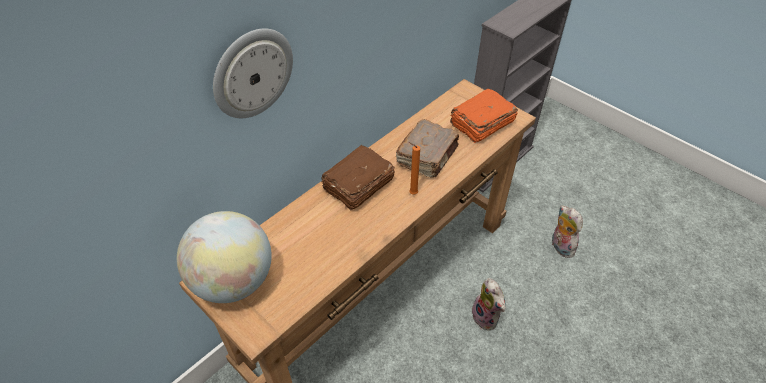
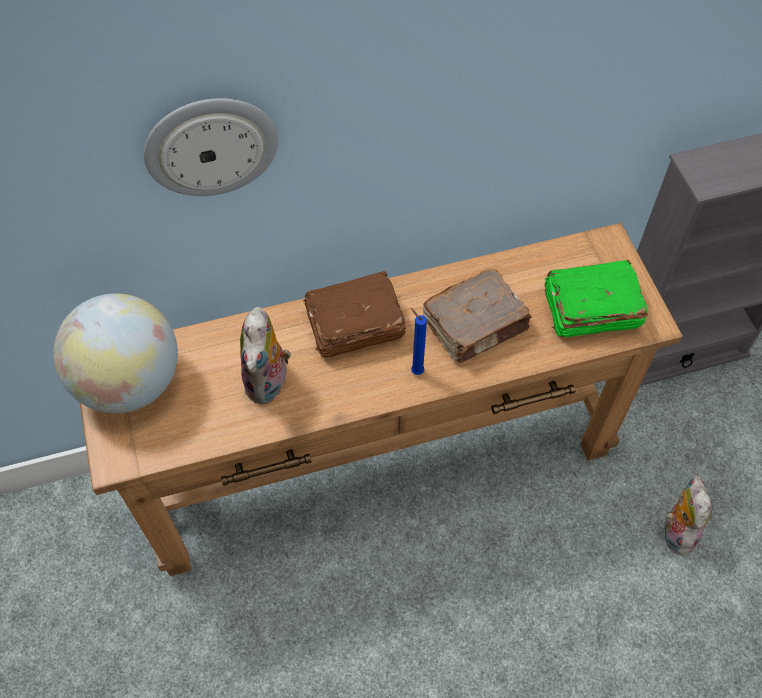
camera: 30 degrees right, 10 degrees up
orange candle [409,142,420,195] -> blue candle [411,308,427,375]
orange book [450,89,518,143] -> green book [545,260,648,337]
plush toy [472,278,506,330] -> plush toy moved to [240,307,291,404]

